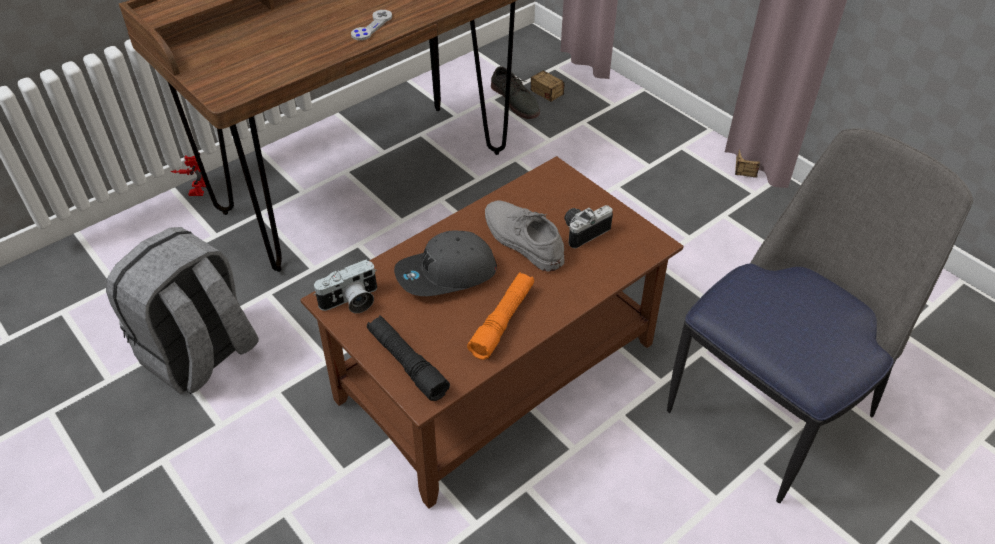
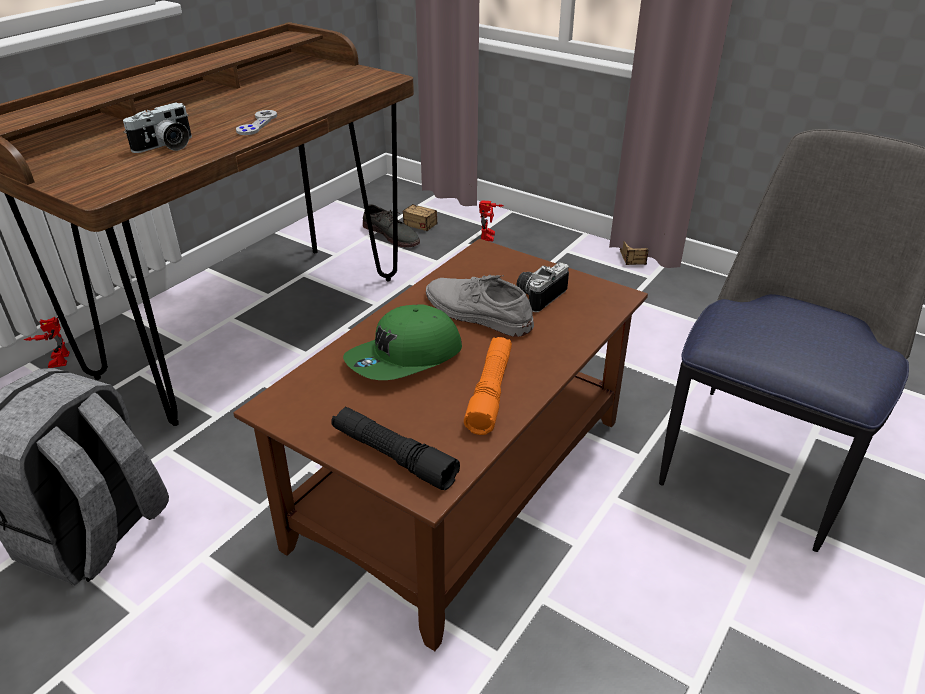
camera: 15 degrees left, 10 degrees down
camera [314,260,377,313] -> camera moved to [123,102,192,153]
grey cap [394,231,497,296] -> green cap [343,304,462,380]
none -> toy robot [479,200,504,241]

